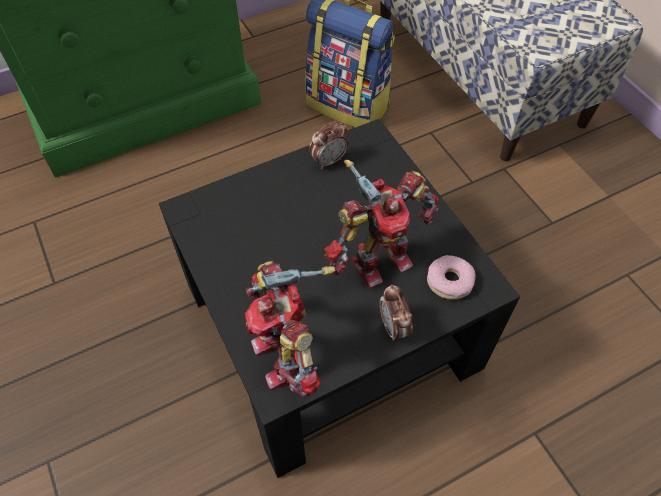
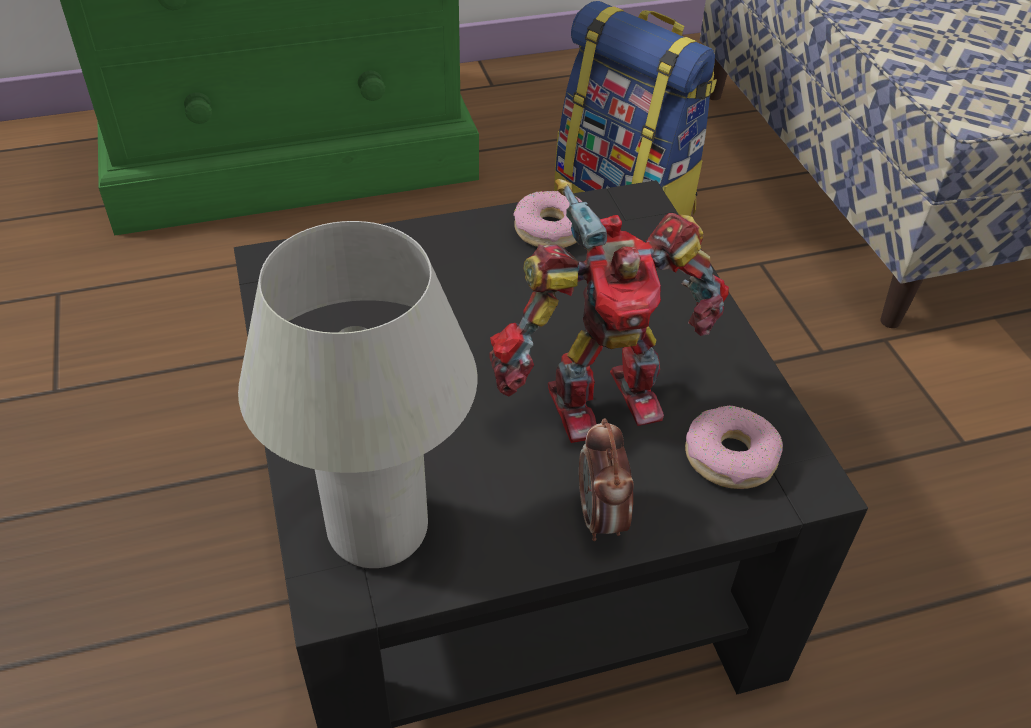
camera: 10 degrees right, 10 degrees down
toy robot [245,261,335,397] -> white table lamp [238,221,477,568]
alarm clock [309,121,348,169] -> donut [513,191,582,248]

